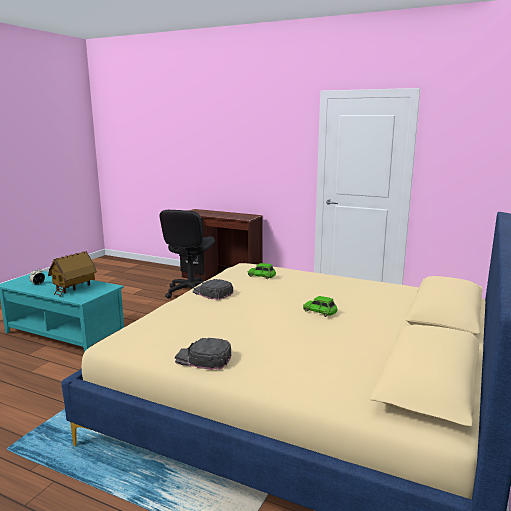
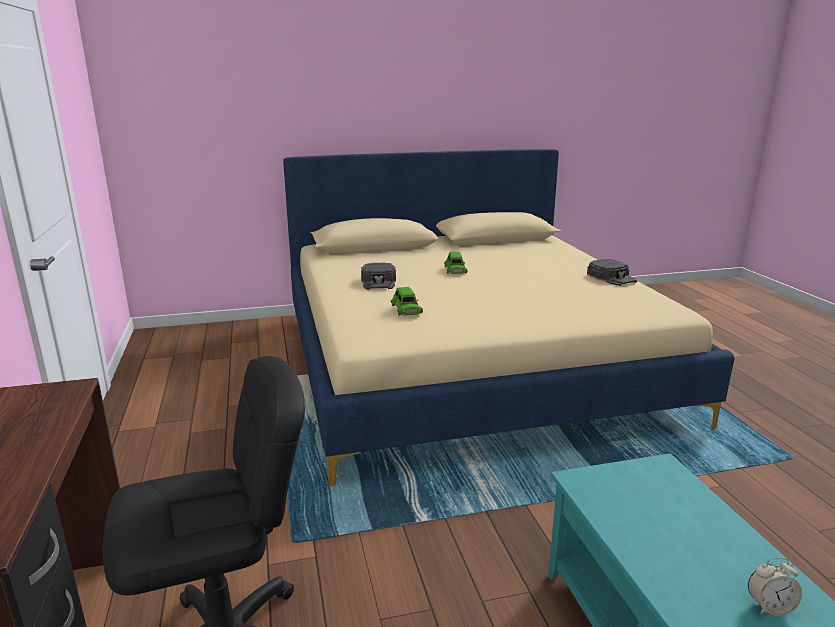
camera: 130 degrees left, 5 degrees up
toy house [48,251,97,297] -> none
black cap [193,279,233,300] -> black cap moved to [361,263,396,290]

